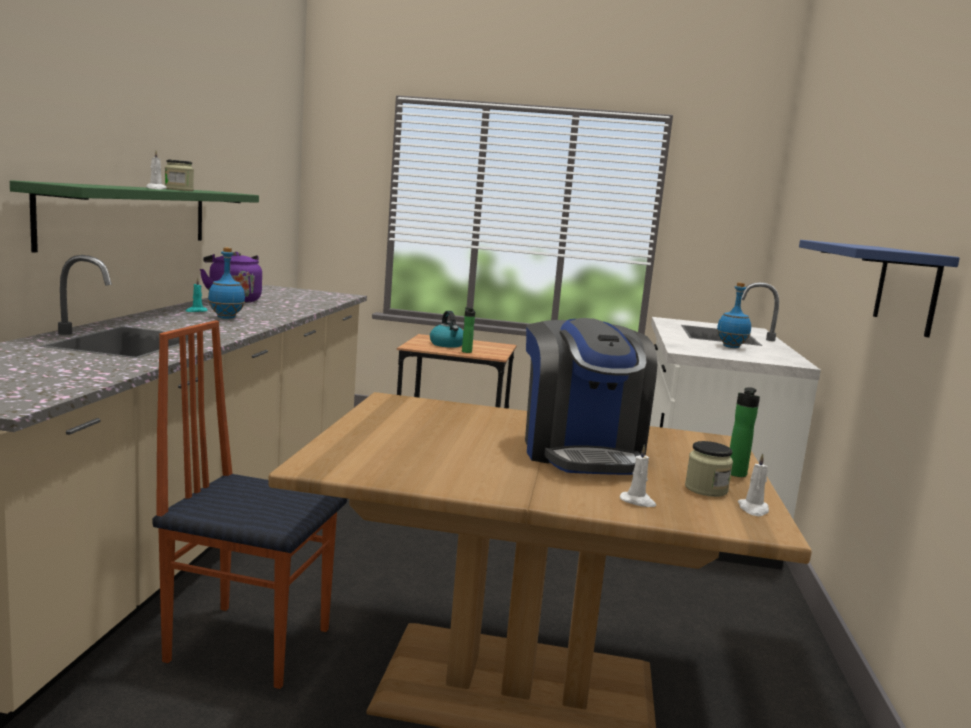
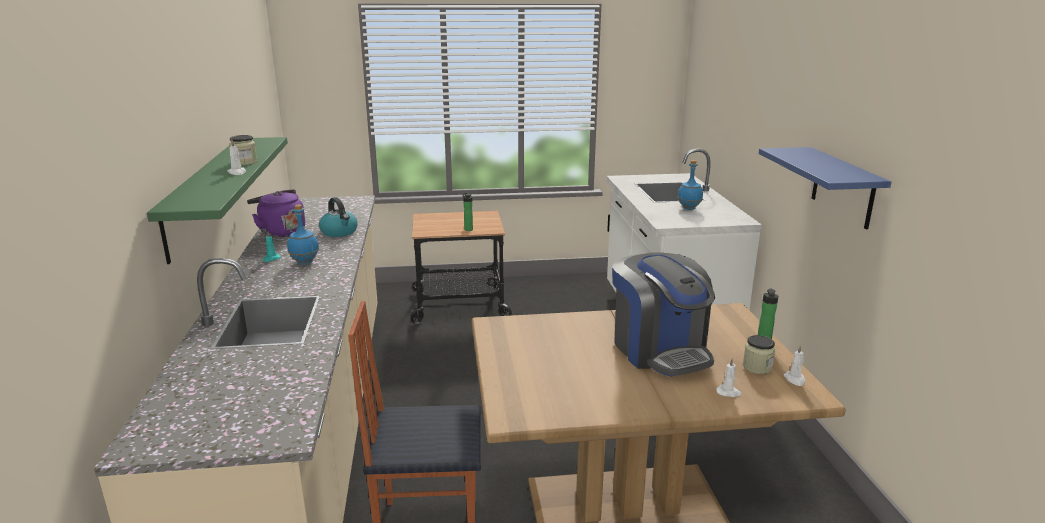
camera: 15 degrees left, 10 degrees up
kettle [430,311,463,348] -> kettle moved to [319,197,358,237]

